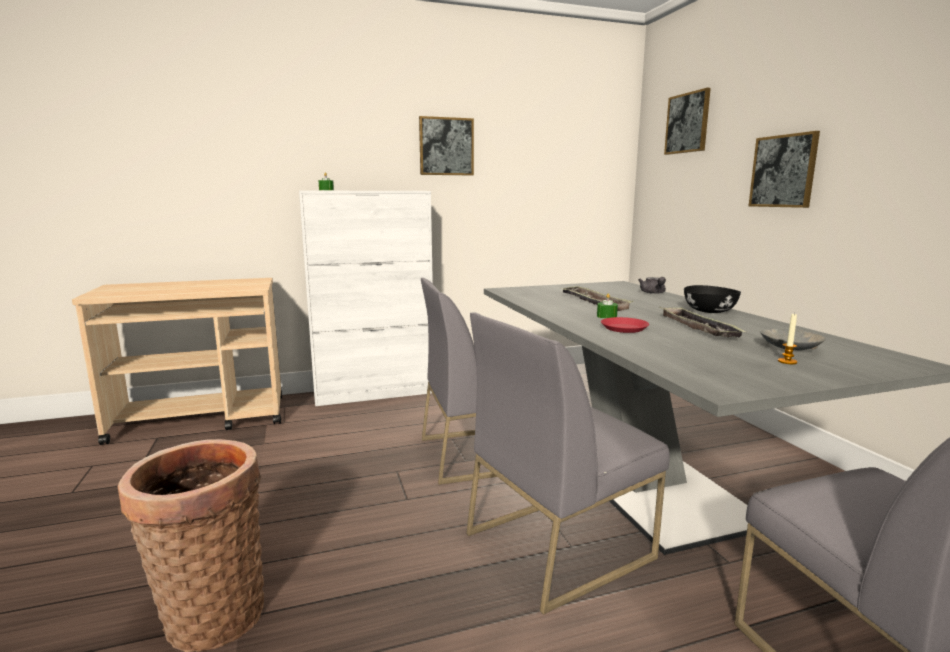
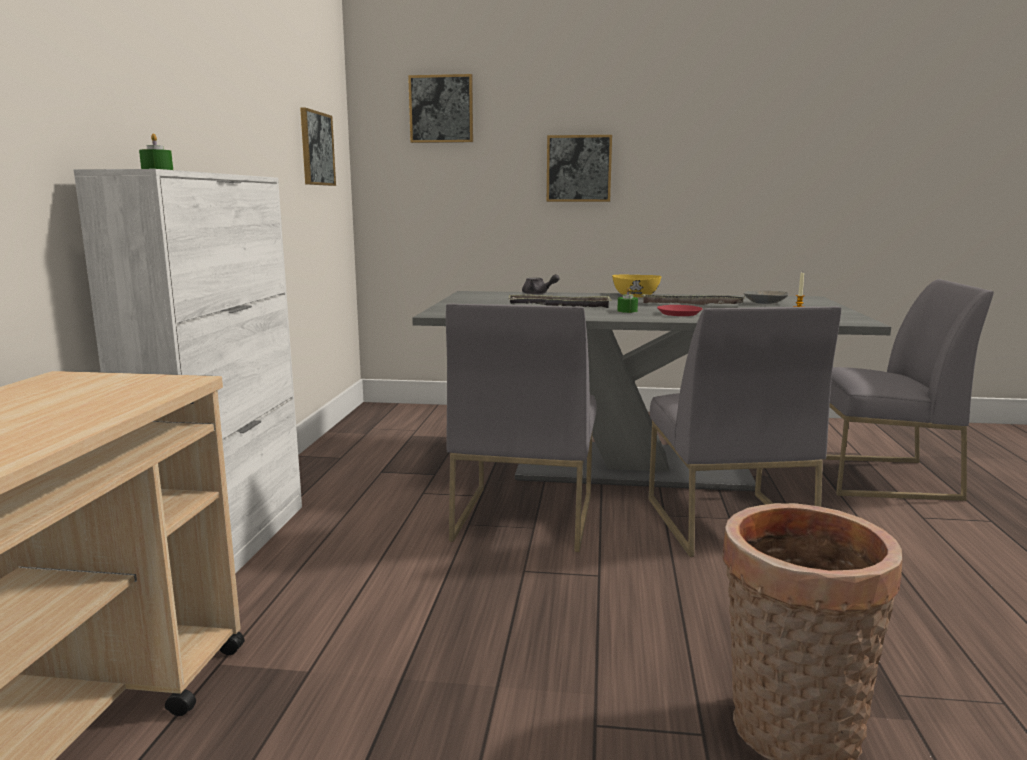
camera: 65 degrees left, 0 degrees up
picture [419,116,474,176] -> picture moved to [300,108,336,186]
black bowl [684,285,741,313] -> yellow bowl [612,275,662,297]

